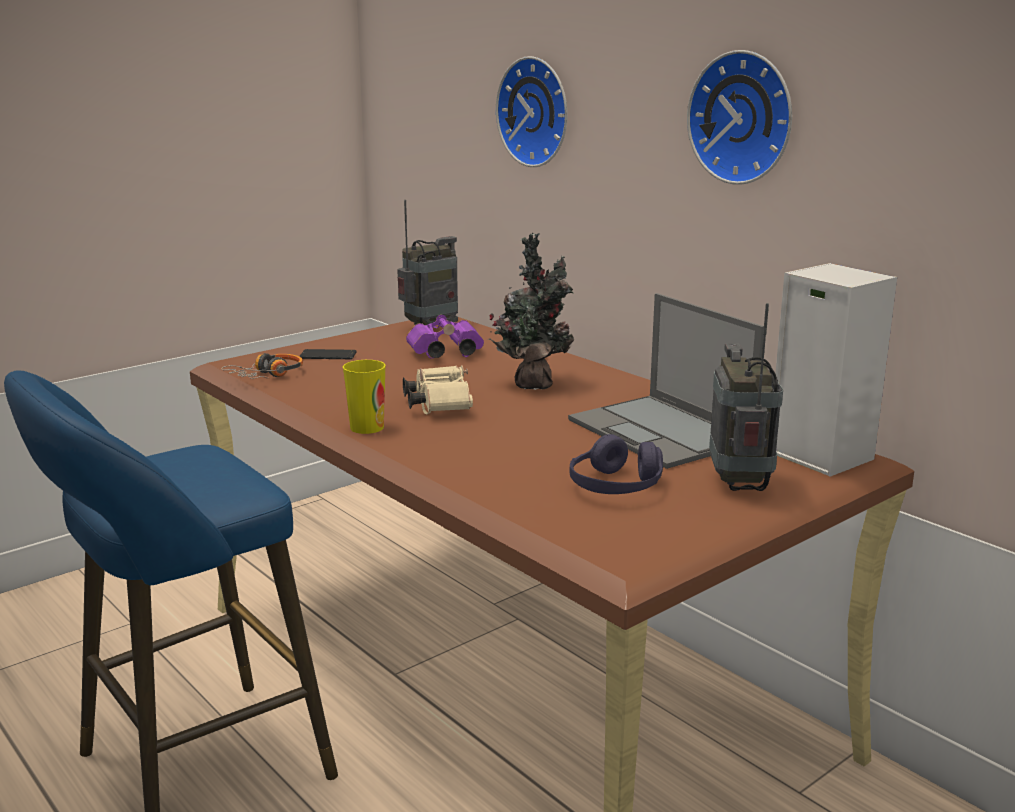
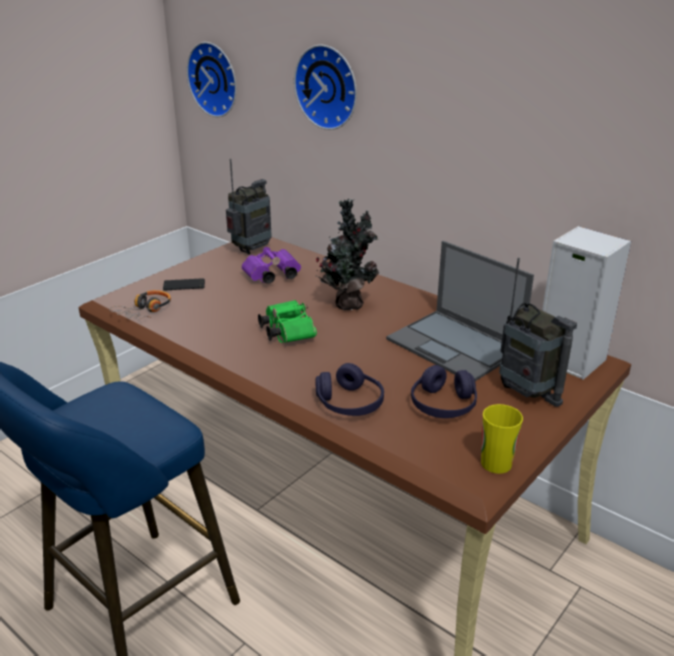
camera: 10 degrees left, 10 degrees up
cup [343,360,386,434] -> cup moved to [481,404,523,474]
beige binoculars [403,365,473,414] -> green binoculars [258,300,317,343]
wall clock [687,50,792,185] -> wall clock moved to [187,42,237,117]
radio [709,303,783,491] -> radio turned 150 degrees clockwise [499,258,577,407]
none -> purple headphones [315,363,384,416]

